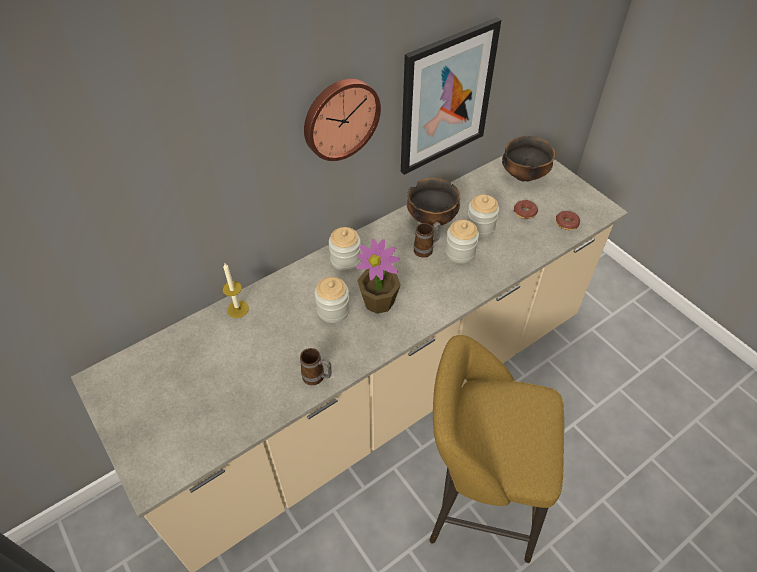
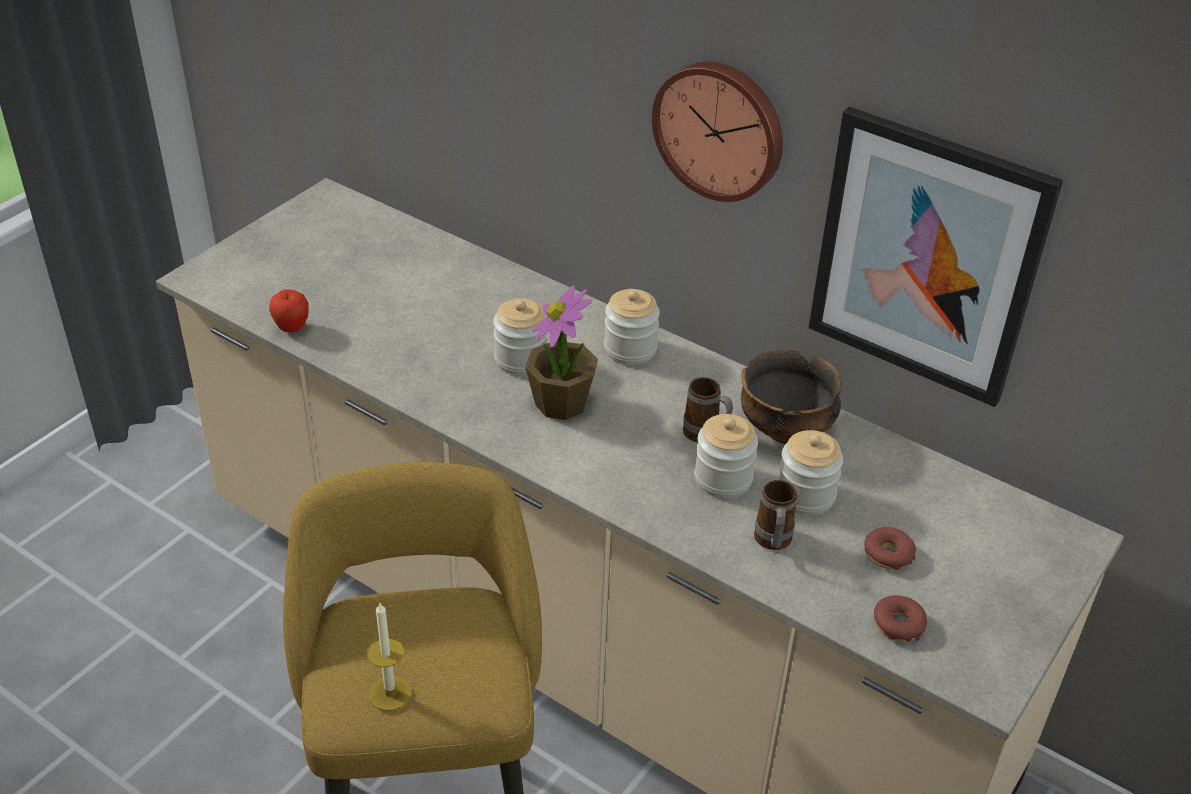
camera: 70 degrees right, 10 degrees down
candle [222,264,249,318] -> candle moved to [367,603,412,711]
mug [300,348,332,385] -> mug moved to [754,480,797,550]
bowl [502,136,555,182] -> none
none -> apple [269,289,309,332]

